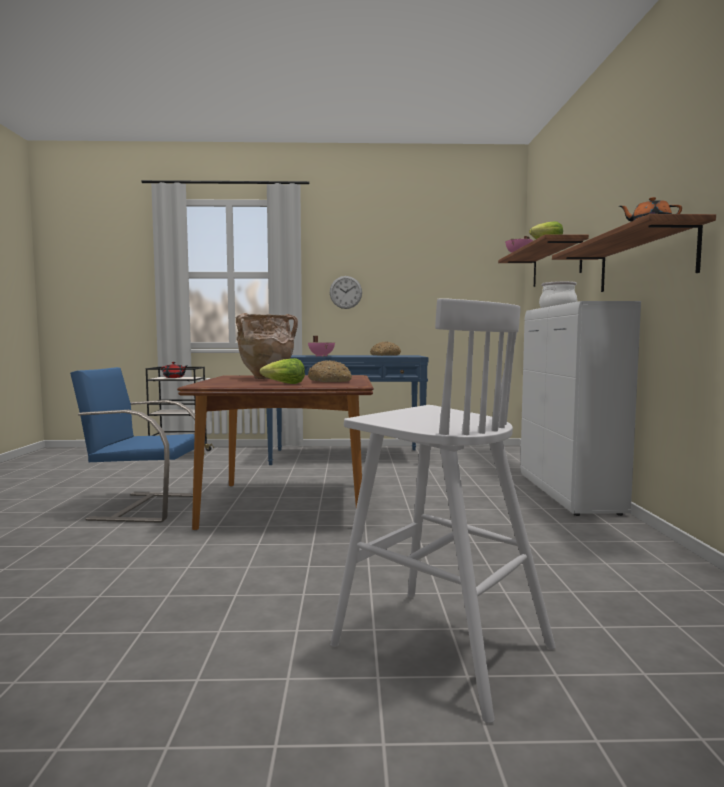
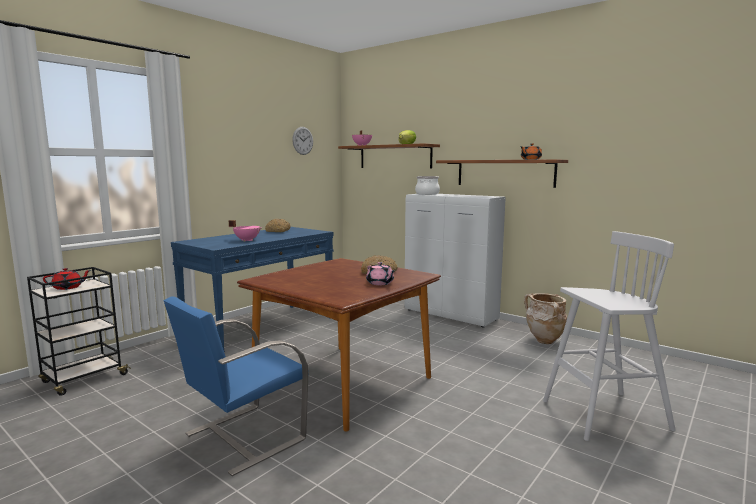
camera: 50 degrees left, 5 degrees up
beige vase [236,313,298,379] -> beige vase moved to [524,293,567,344]
lettuce [260,358,305,384] -> pink teapot [366,262,394,285]
wall clock [330,276,362,309] -> wall clock moved to [292,127,313,155]

